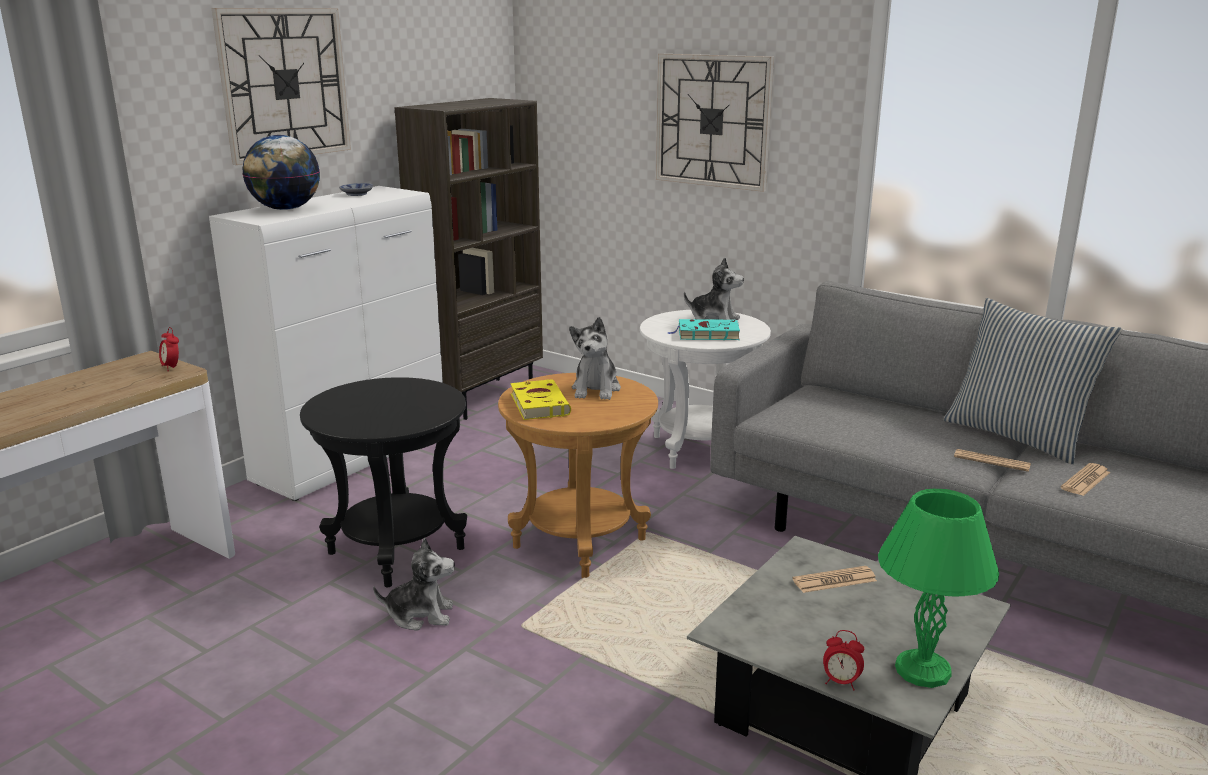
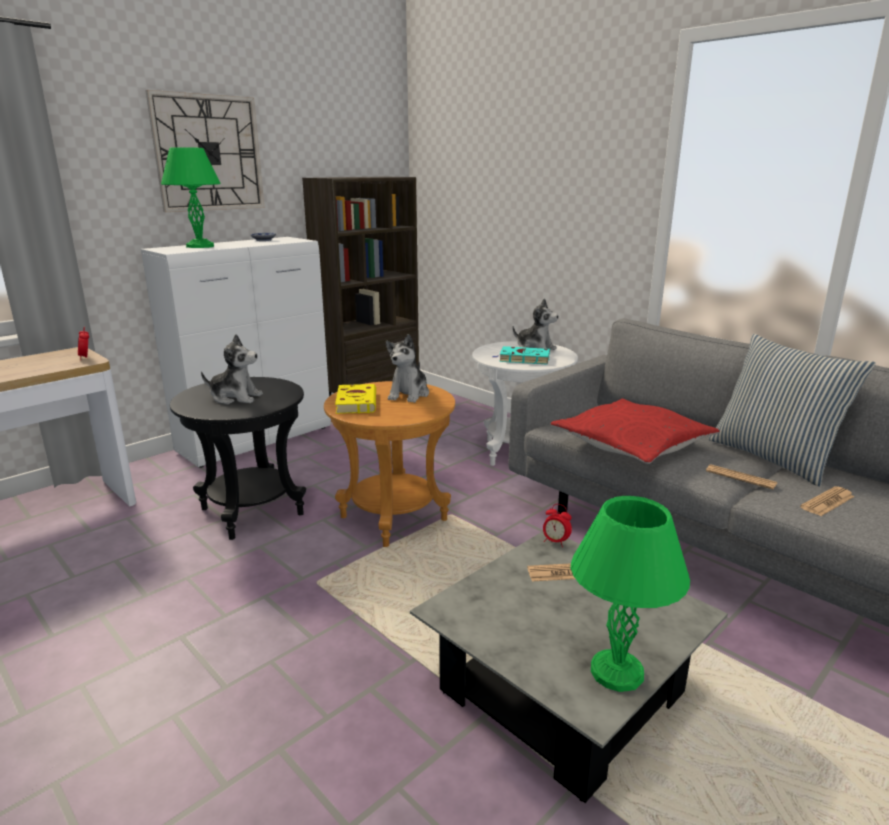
camera: 10 degrees right, 0 degrees up
globe [242,135,320,210] -> green table lamp [161,147,220,248]
plush toy [373,537,455,631] -> plush toy moved to [201,334,263,404]
wall clock [656,54,774,192] -> none
alarm clock [823,630,864,691] -> alarm clock moved to [543,504,572,547]
none -> red pillow [551,399,720,464]

